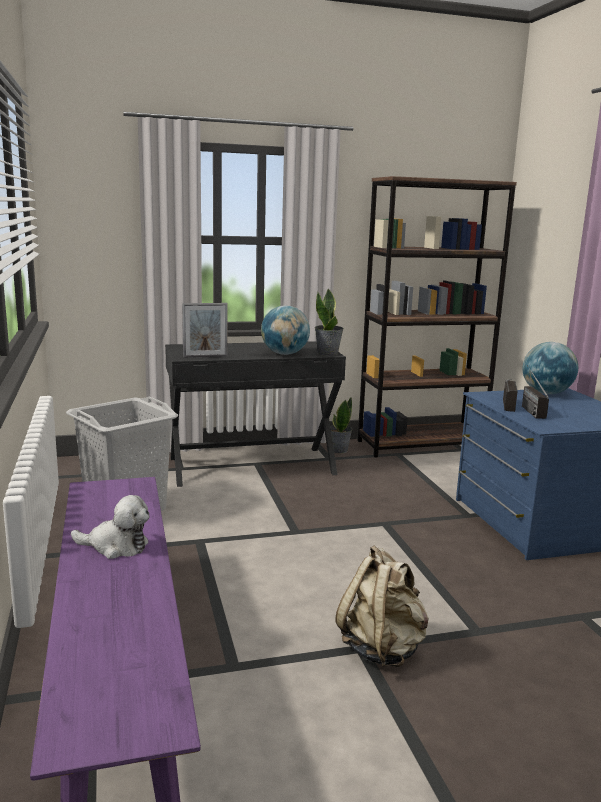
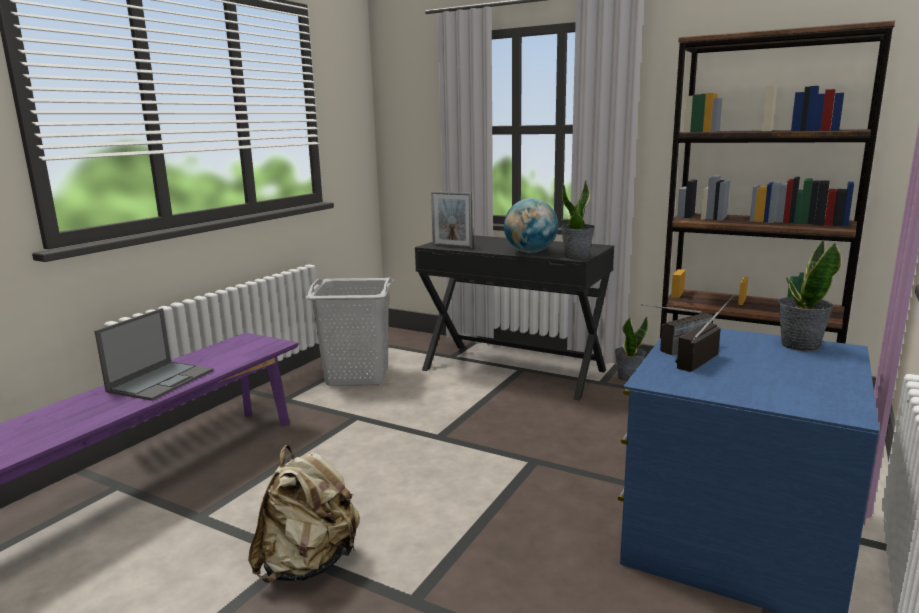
camera: 45 degrees right, 0 degrees up
plush toy [71,495,149,559] -> laptop [95,308,214,401]
globe [522,342,578,394] -> potted plant [778,240,841,352]

